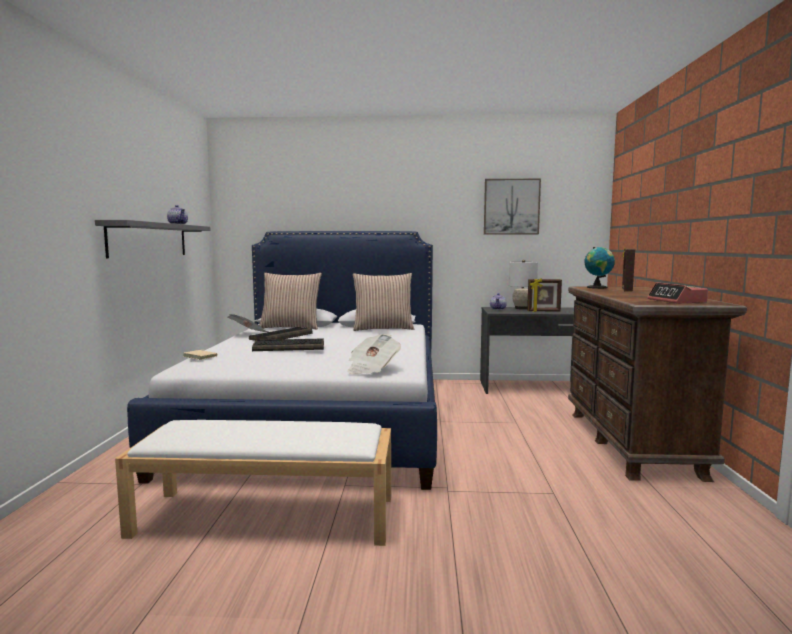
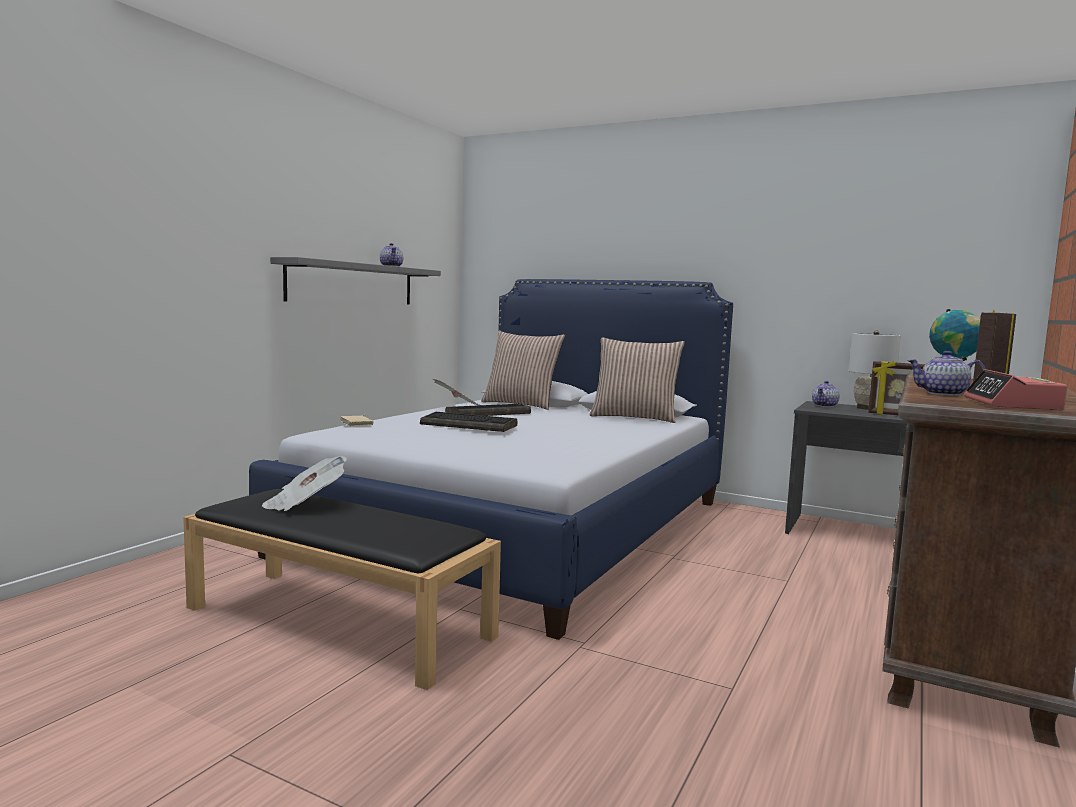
camera: 25 degrees right, 0 degrees up
white bench [115,420,391,546] -> black bench [183,489,501,690]
newspaper [348,334,401,374] -> newspaper moved to [262,456,348,511]
picture [484,179,541,234] -> none
none -> teapot [907,351,986,396]

